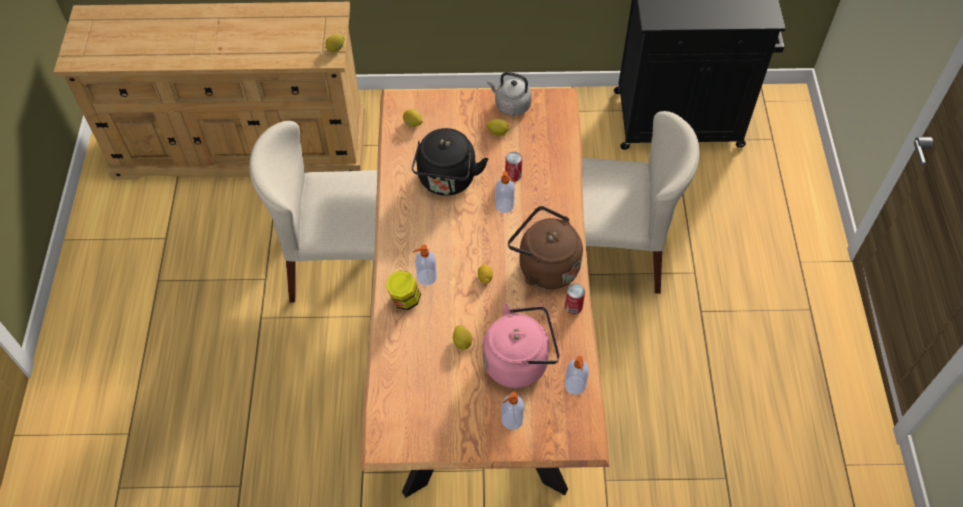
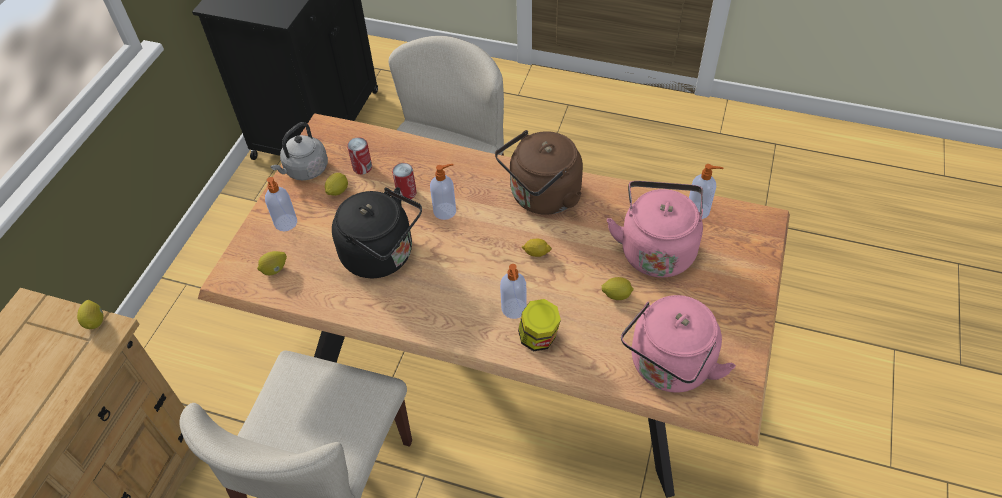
camera: 70 degrees left, 5 degrees down
soap dispenser [501,392,524,430] -> soap dispenser moved to [265,177,297,231]
can [565,284,585,314] -> can moved to [347,137,372,175]
none -> pink kettle [621,295,736,392]

